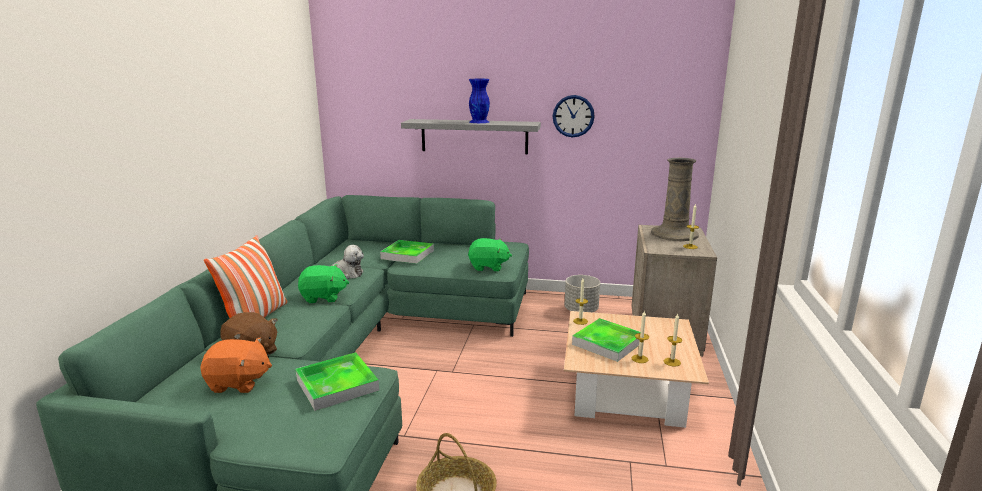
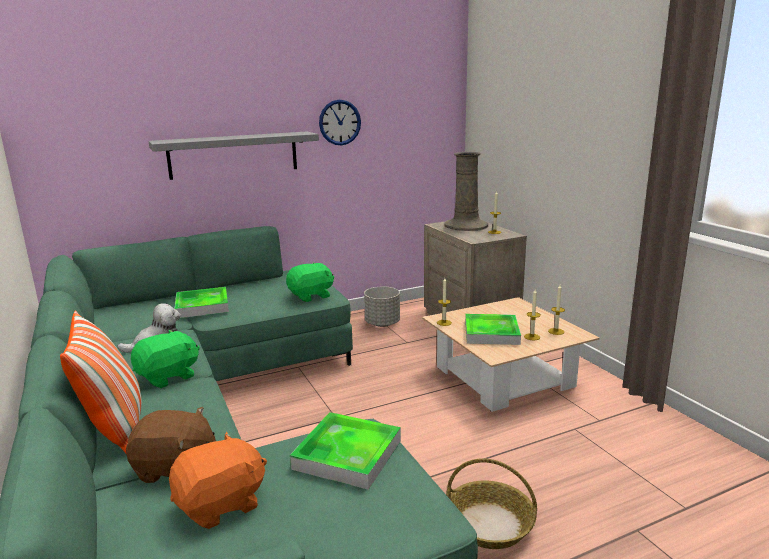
camera: 35 degrees left, 0 degrees up
blue vase [469,79,490,123] -> none

